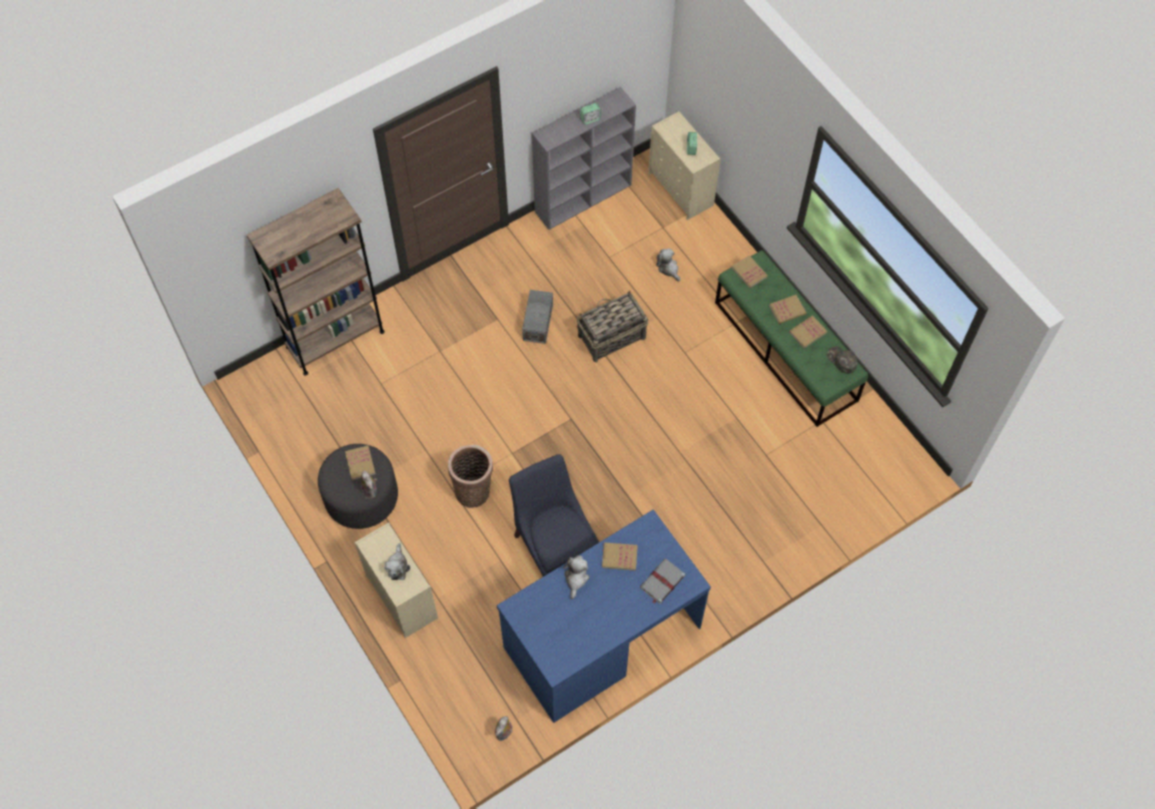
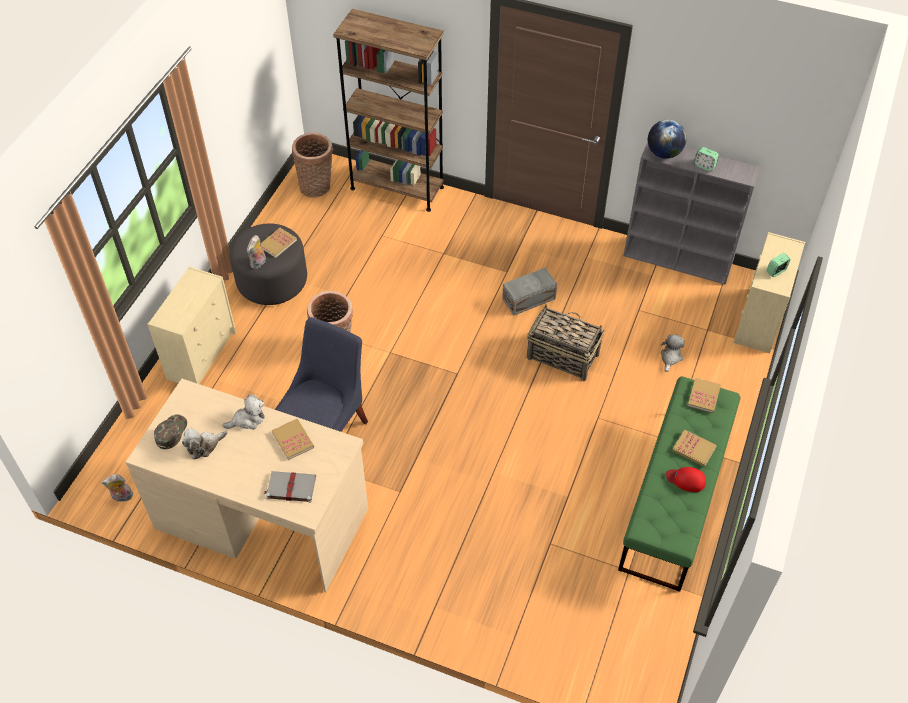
camera: 55 degrees right, 10 degrees down
plush toy [385,543,410,580] -> plush toy moved to [182,428,228,459]
blue desk [497,510,711,723] -> beige desk [125,379,368,592]
book [789,316,827,348] -> red cap [666,467,706,492]
green cap [827,346,858,374] -> green cap moved to [154,414,187,449]
none -> basket [292,132,333,198]
none -> globe [648,120,687,159]

